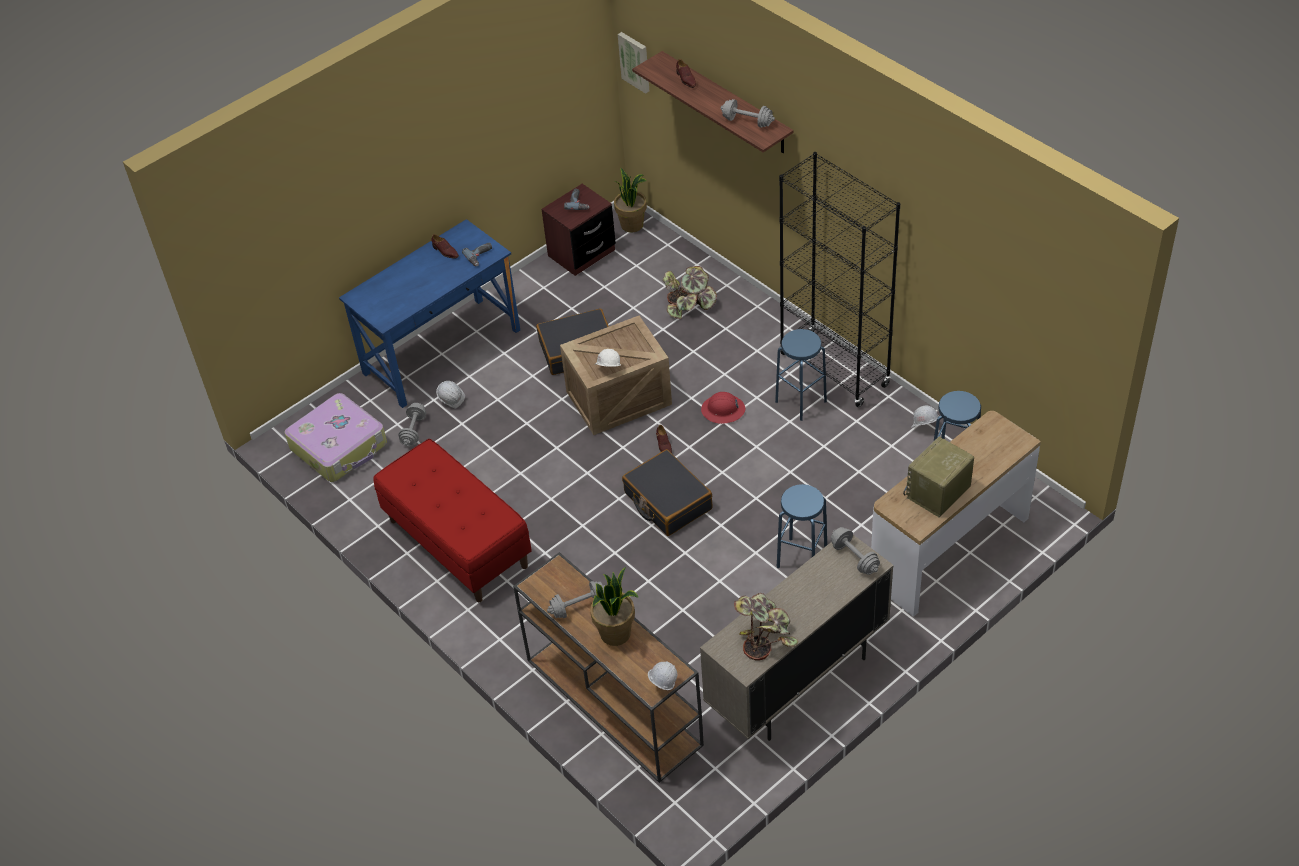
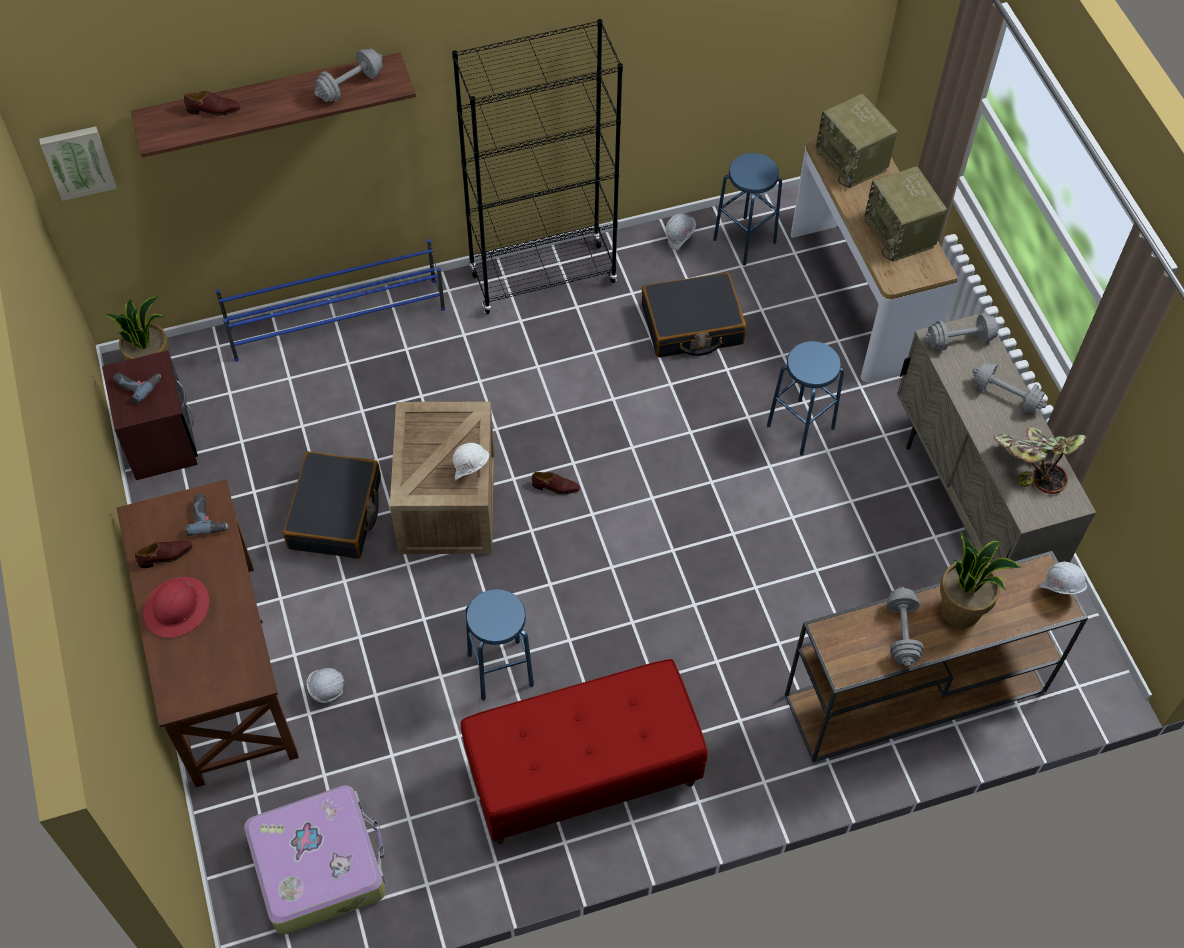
camera: 70 degrees left, 10 degrees up
blue desk [339,219,520,408] -> brown desk [117,479,299,787]
grey dumbbell [398,403,426,446] -> grey dumbbell moved to [972,363,1047,413]
black suitcase [622,449,712,536] -> black suitcase moved to [642,272,746,358]
potted plant [663,266,717,319] -> none
red hard hat [701,392,745,424] -> red hard hat moved to [143,577,209,638]
blue stool [775,329,827,421] -> blue stool moved to [466,589,534,701]
none -> blue shoe rack [216,239,445,361]
none -> radio [816,94,898,188]

